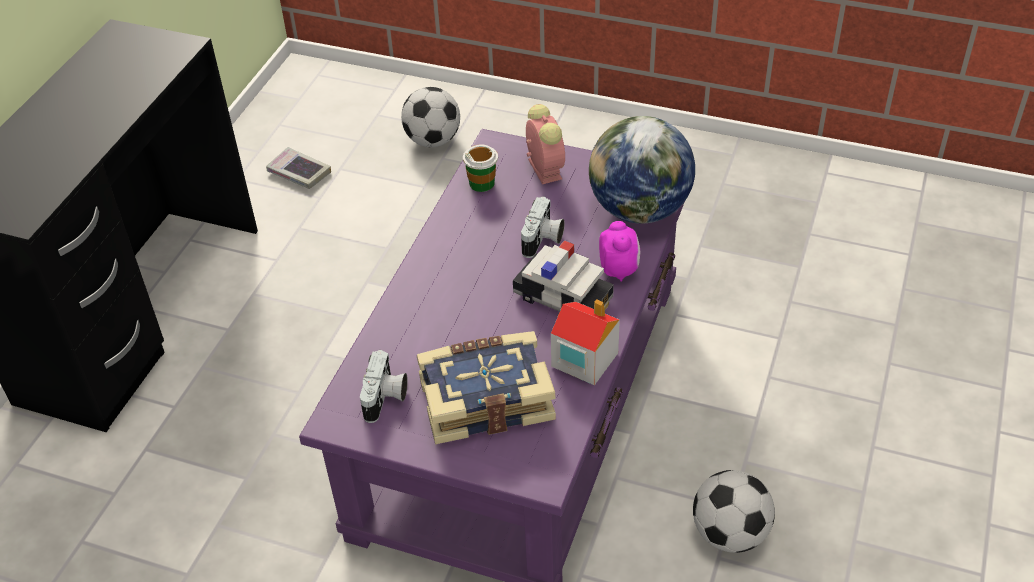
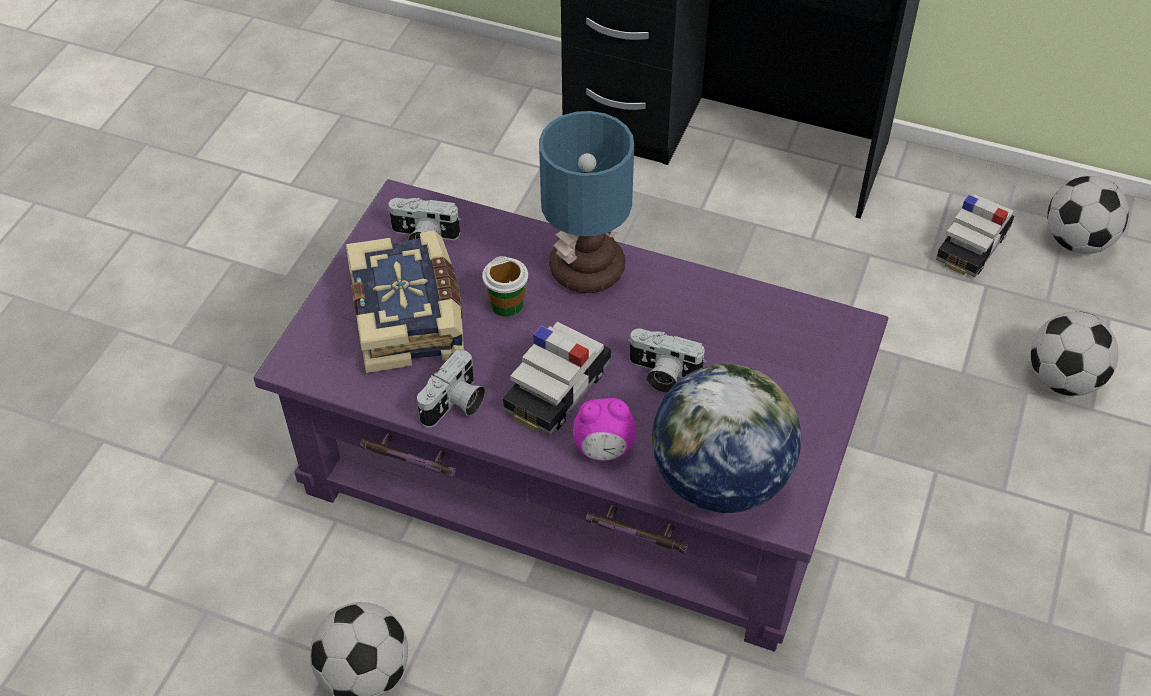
camera: 90 degrees right, 5 degrees up
book [266,147,331,189] -> toy car [936,194,1014,277]
cup [463,144,498,192] -> cup moved to [482,256,528,317]
alarm clock [526,104,565,184] -> none
toy house [551,299,620,386] -> camera [417,350,485,428]
none -> table lamp [539,111,634,293]
none -> football [1047,176,1129,254]

